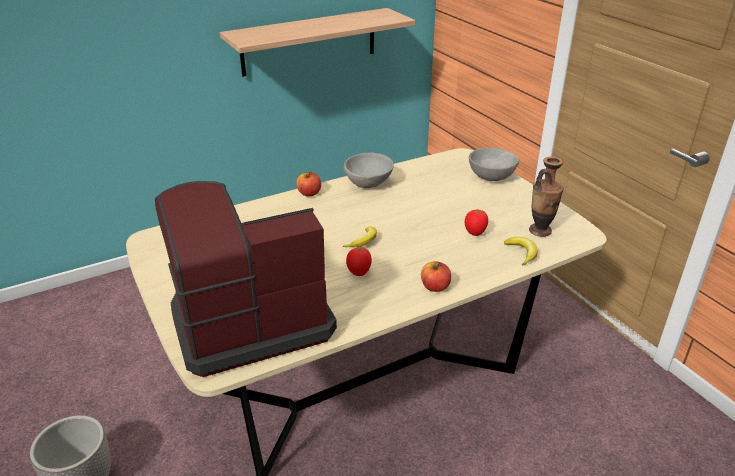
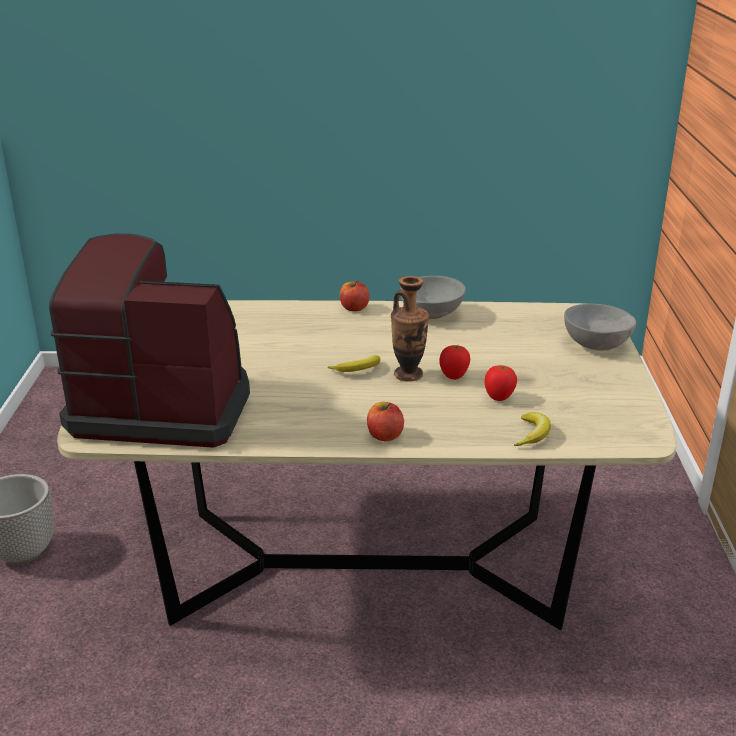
camera: 30 degrees right, 5 degrees down
shelf [220,8,415,77] -> none
tomato [346,247,372,276] -> tomato moved to [439,345,470,380]
vase [529,157,564,237] -> vase moved to [391,276,429,382]

